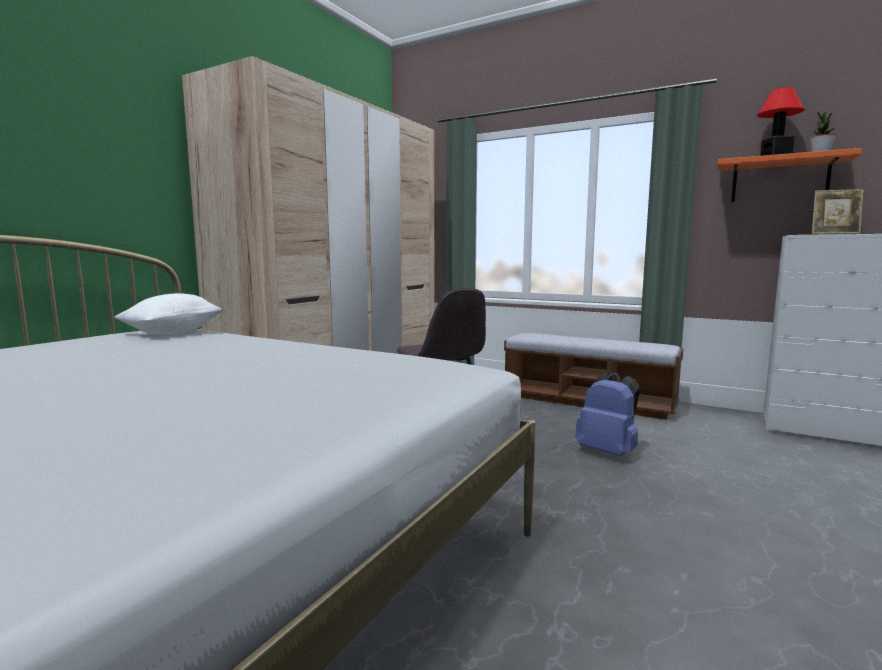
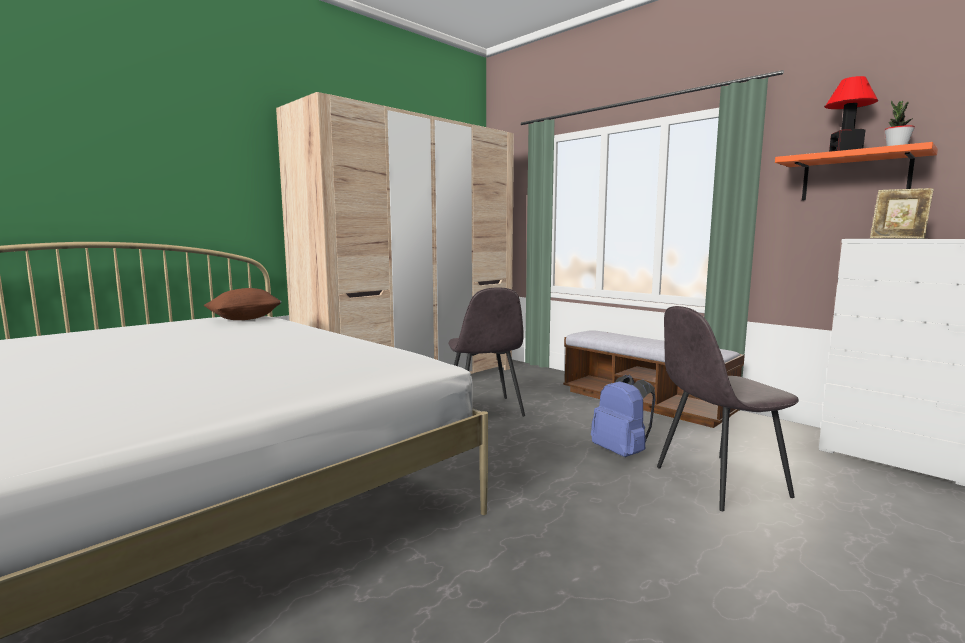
camera: 15 degrees right, 0 degrees up
white pillow [114,293,223,335] -> brown pillow [204,288,282,320]
none -> grey chair [657,306,799,511]

